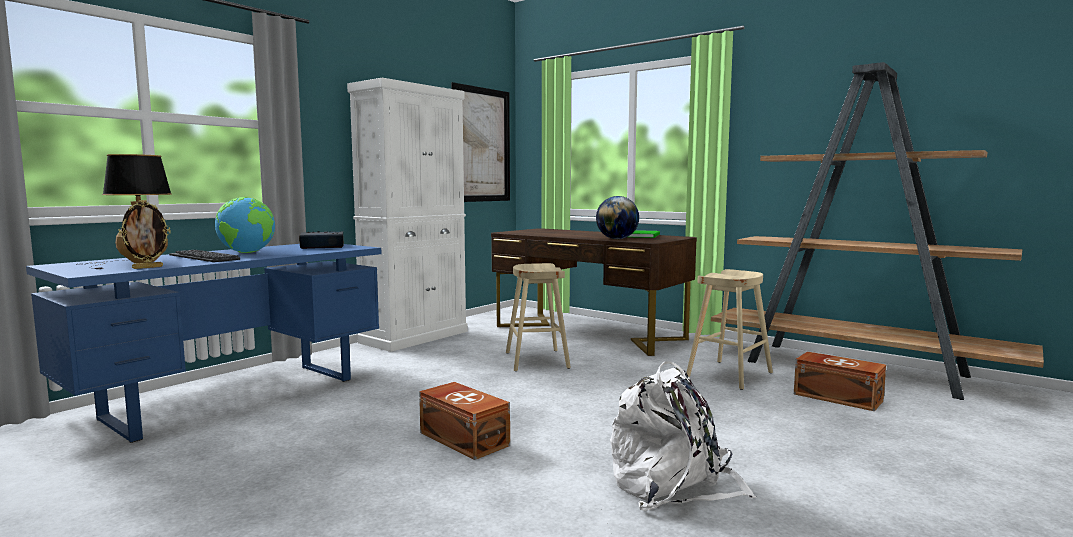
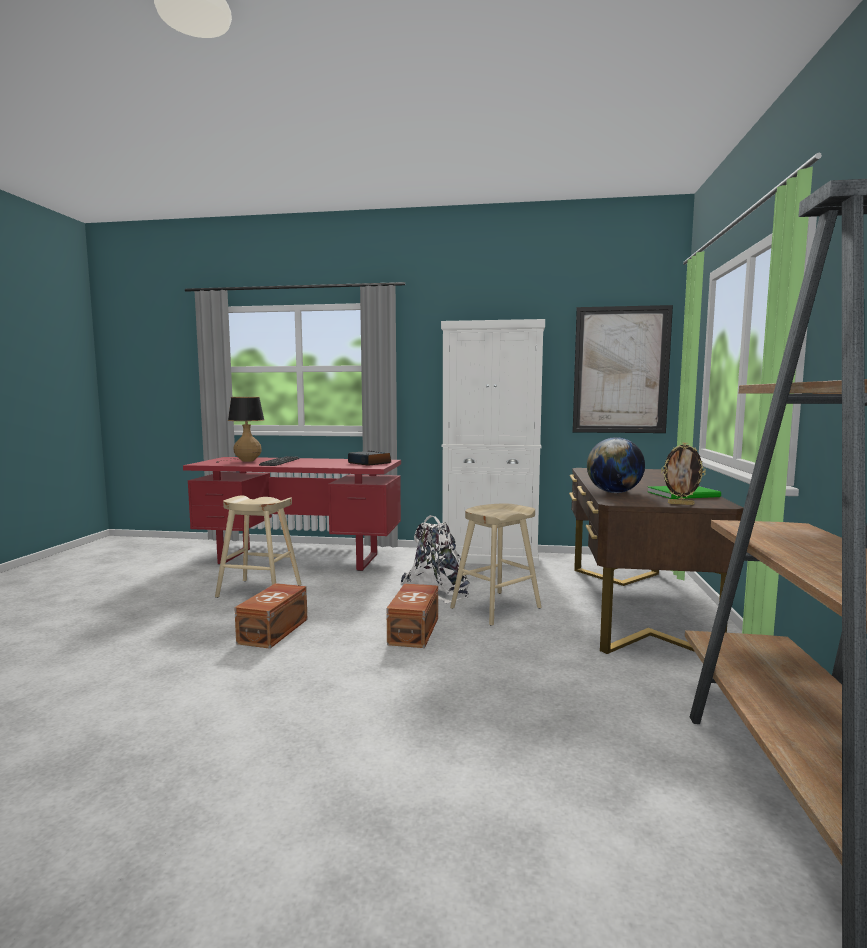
camera: 60 degrees right, 0 degrees up
blue desk [26,244,382,443] -> red desk [183,457,401,571]
picture frame [119,200,171,269] -> picture frame moved to [661,443,706,505]
globe [215,197,275,253] -> none
white backpack [610,361,757,511] -> white backpack moved to [400,515,470,603]
beige stool [686,269,773,390] -> beige stool moved to [215,495,302,598]
brown storage box [794,351,886,411] -> brown storage box moved to [386,583,438,648]

